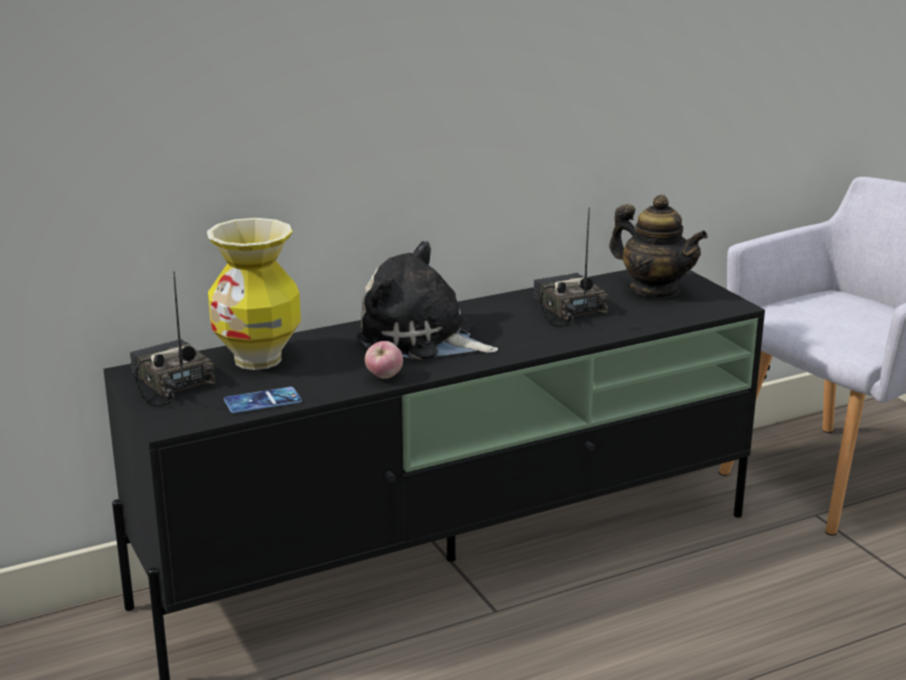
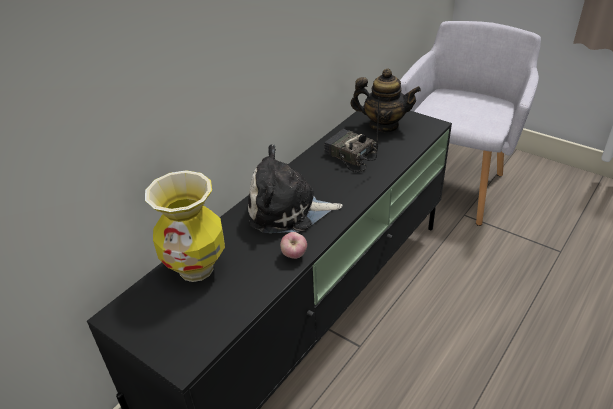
camera: 25 degrees left, 15 degrees up
radio [130,271,216,407] -> none
phone [224,387,302,413] -> none

